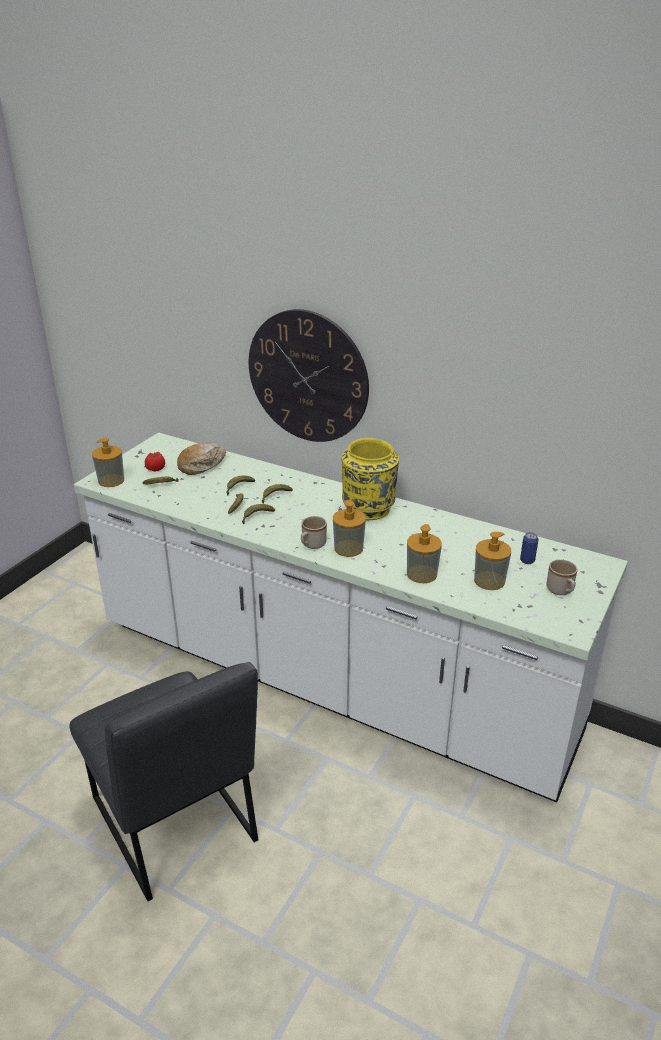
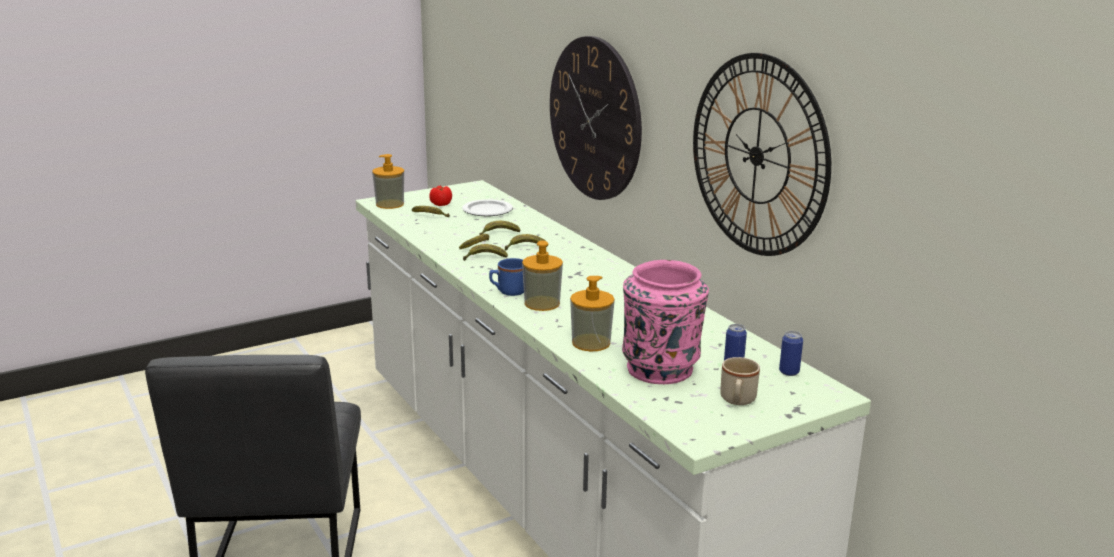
camera: 30 degrees right, 10 degrees down
bread [177,442,226,475] -> plate [462,199,513,216]
beige mug [301,516,327,549] -> blue mug [489,258,524,296]
yellow vase [341,438,399,520] -> none
soap dispenser [474,532,511,590] -> pink vase [622,260,709,384]
none -> wall clock [693,53,831,256]
none -> can [779,331,803,376]

